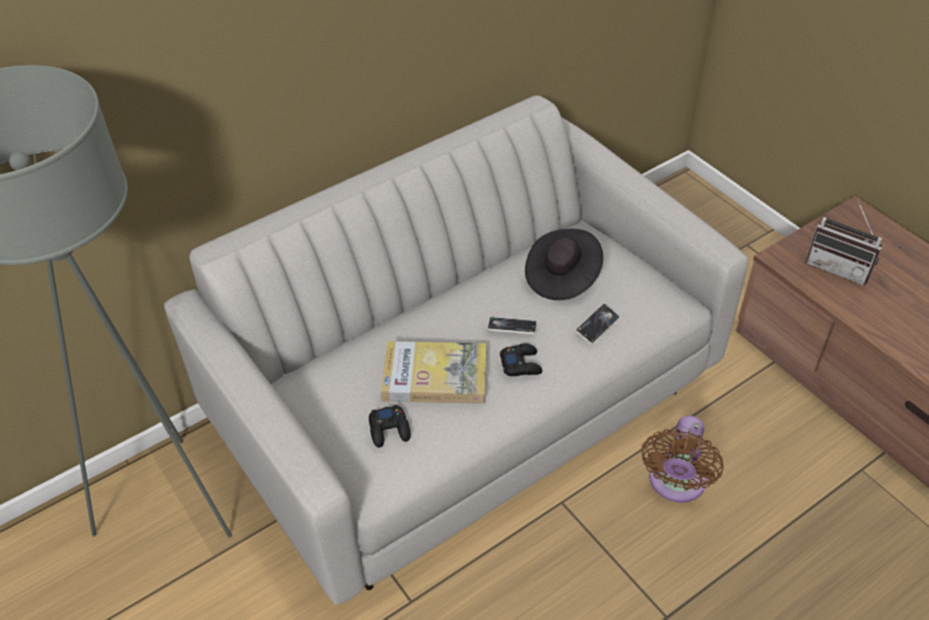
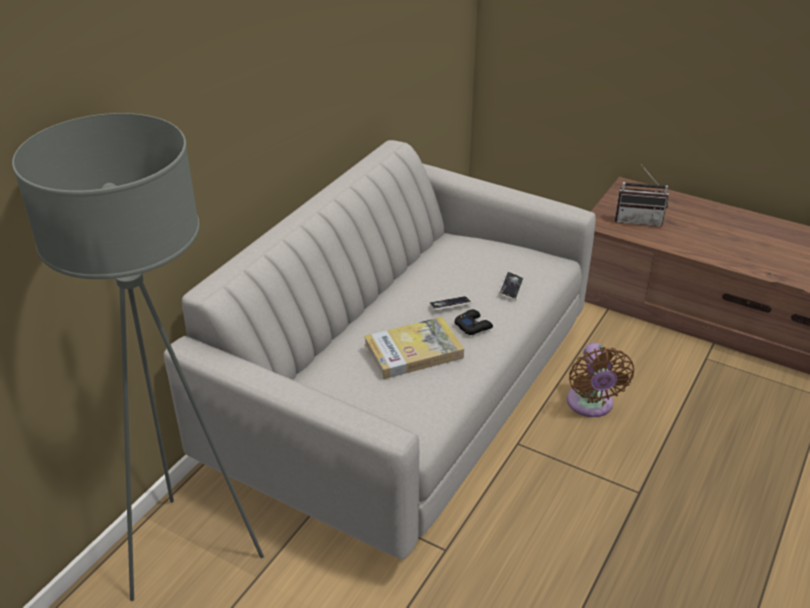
camera: 25 degrees left, 10 degrees down
black game controller [369,405,411,448] -> none
black hat [525,229,603,300] -> none

